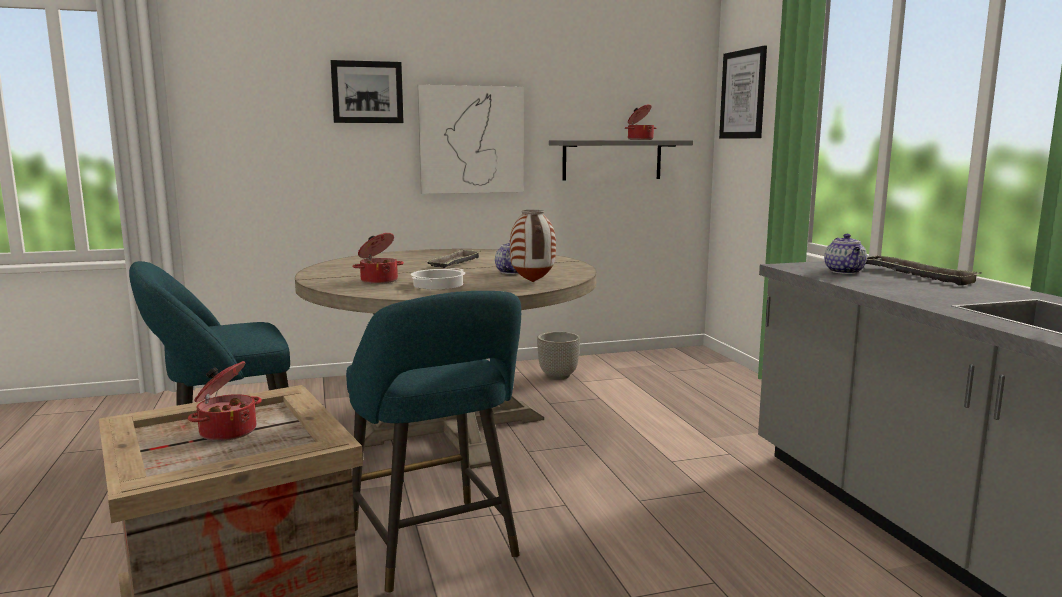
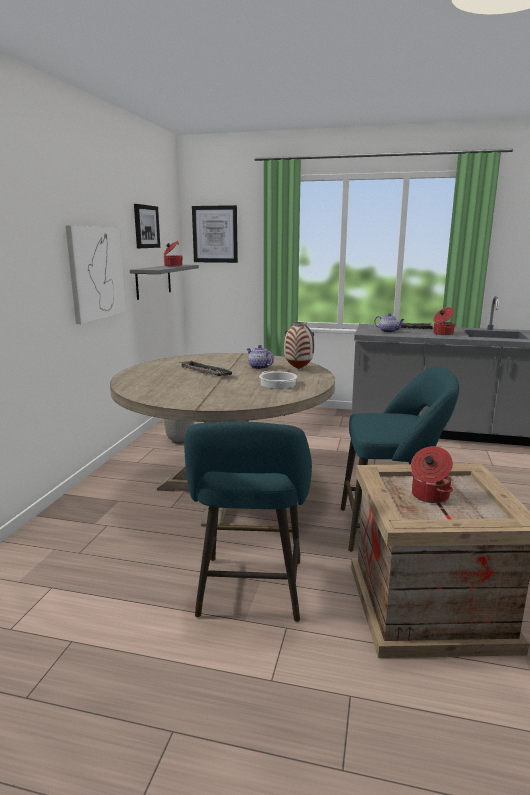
camera: 60 degrees left, 5 degrees up
picture [331,60,404,123] -> picture moved to [134,204,160,248]
cooking pot [352,233,404,284] -> cooking pot moved to [434,307,455,335]

